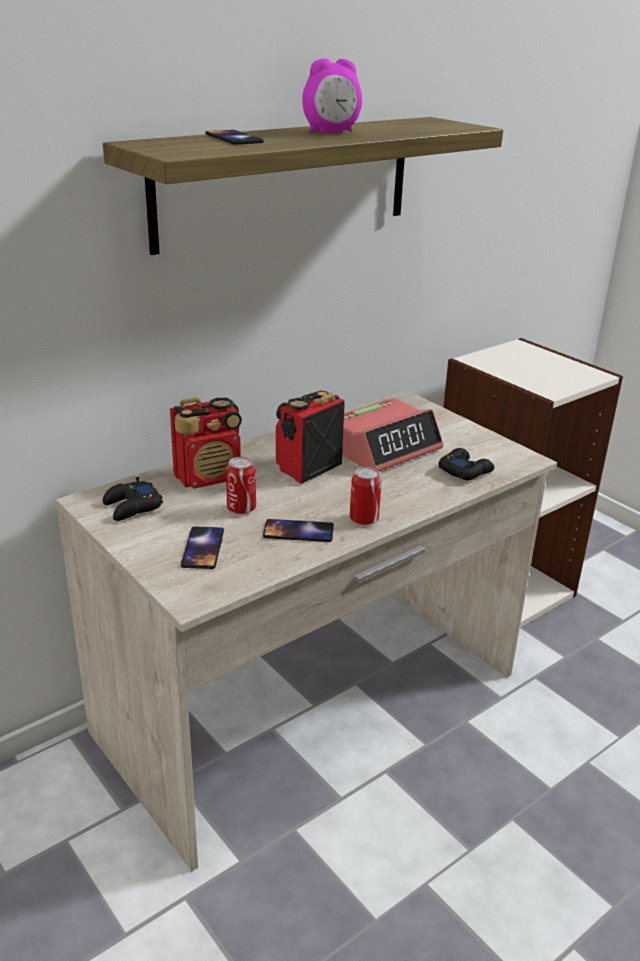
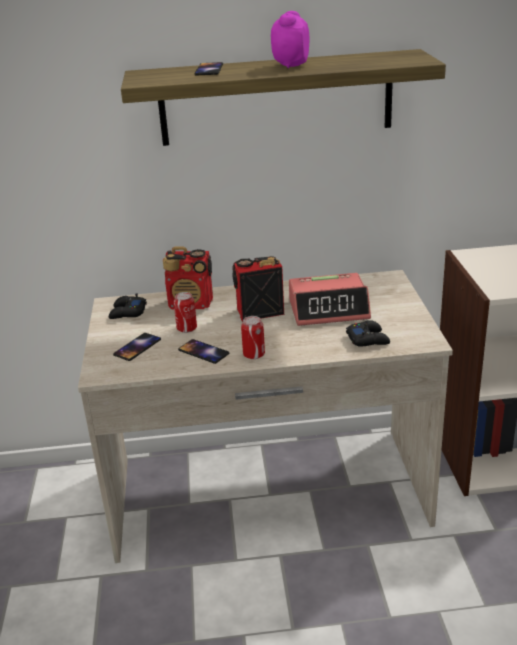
camera: 35 degrees right, 0 degrees up
alarm clock [302,59,362,133] -> alarm clock turned 90 degrees clockwise [271,11,309,68]

